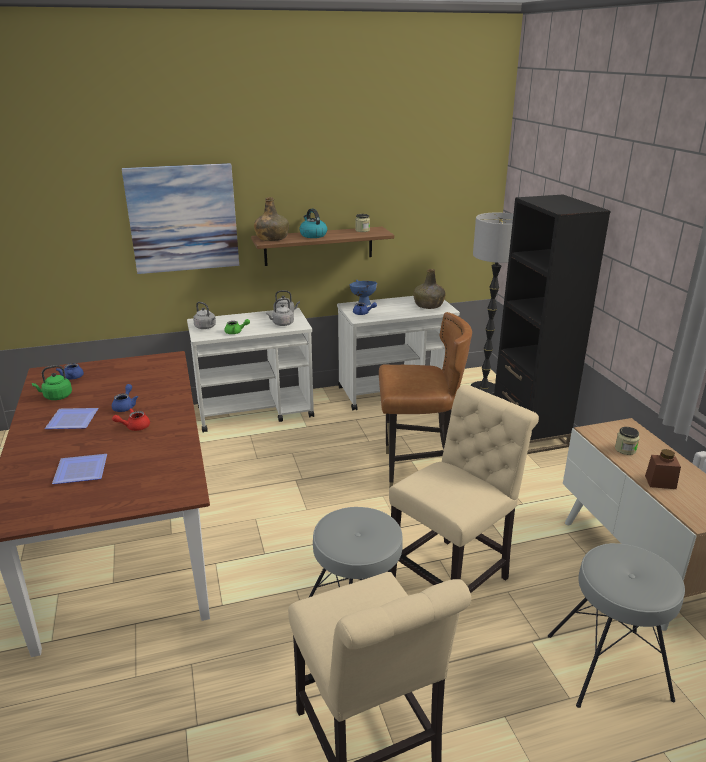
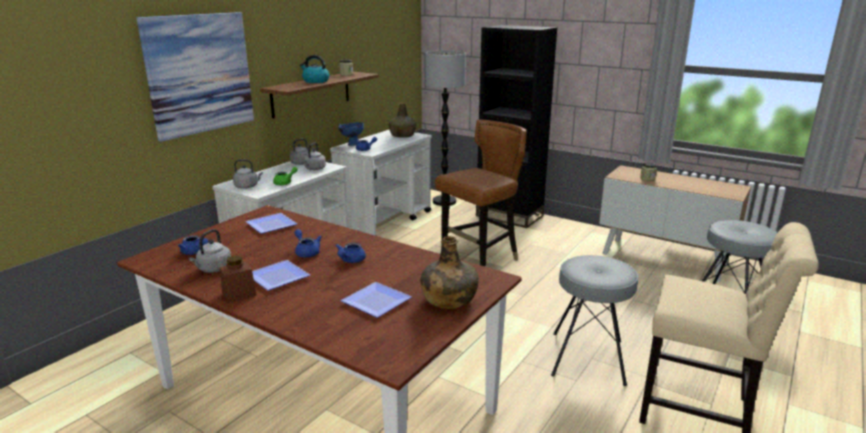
camera: 40 degrees left, 5 degrees down
green kettle [32,365,72,400] -> grey kettle [189,229,231,273]
red teapot [112,408,150,431] -> blue teapot [335,242,366,263]
green bottle [254,197,289,241] -> green bottle moved to [421,236,479,309]
beige chair [389,385,539,593] -> none
brown jar [645,449,681,489] -> brown jar moved to [220,256,257,303]
none -> plate [245,213,297,234]

